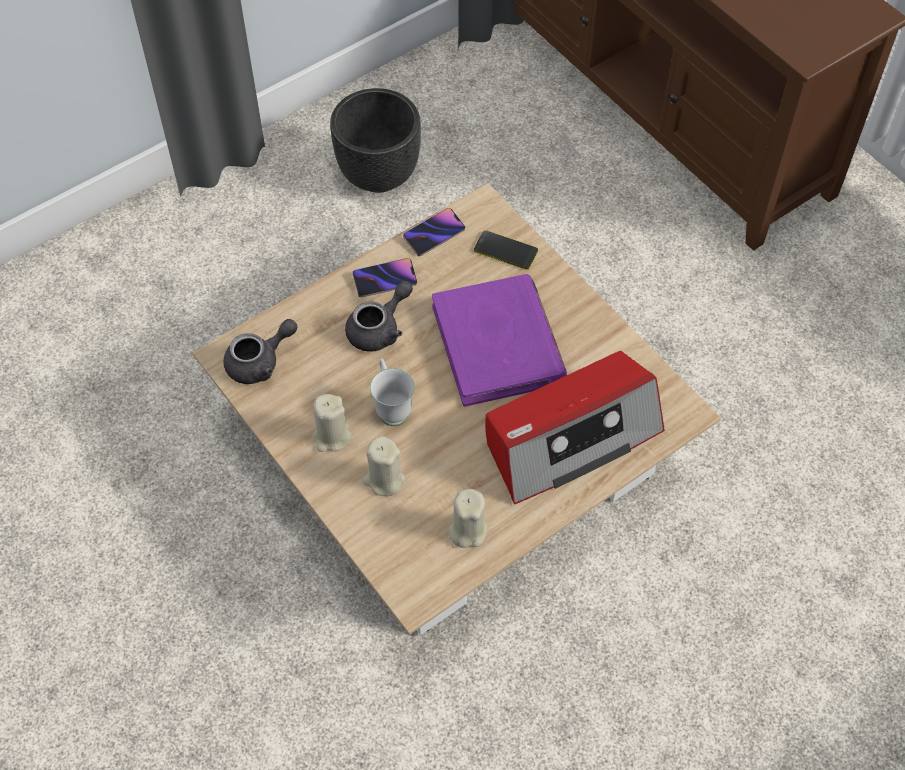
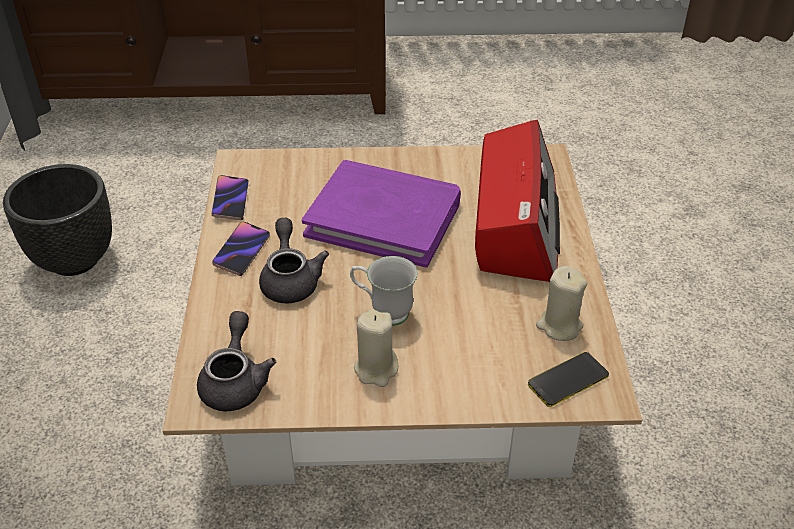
camera: 55 degrees left, 15 degrees down
beige candle [363,436,406,496] -> none
phone [474,230,538,270] -> phone moved to [528,352,609,407]

